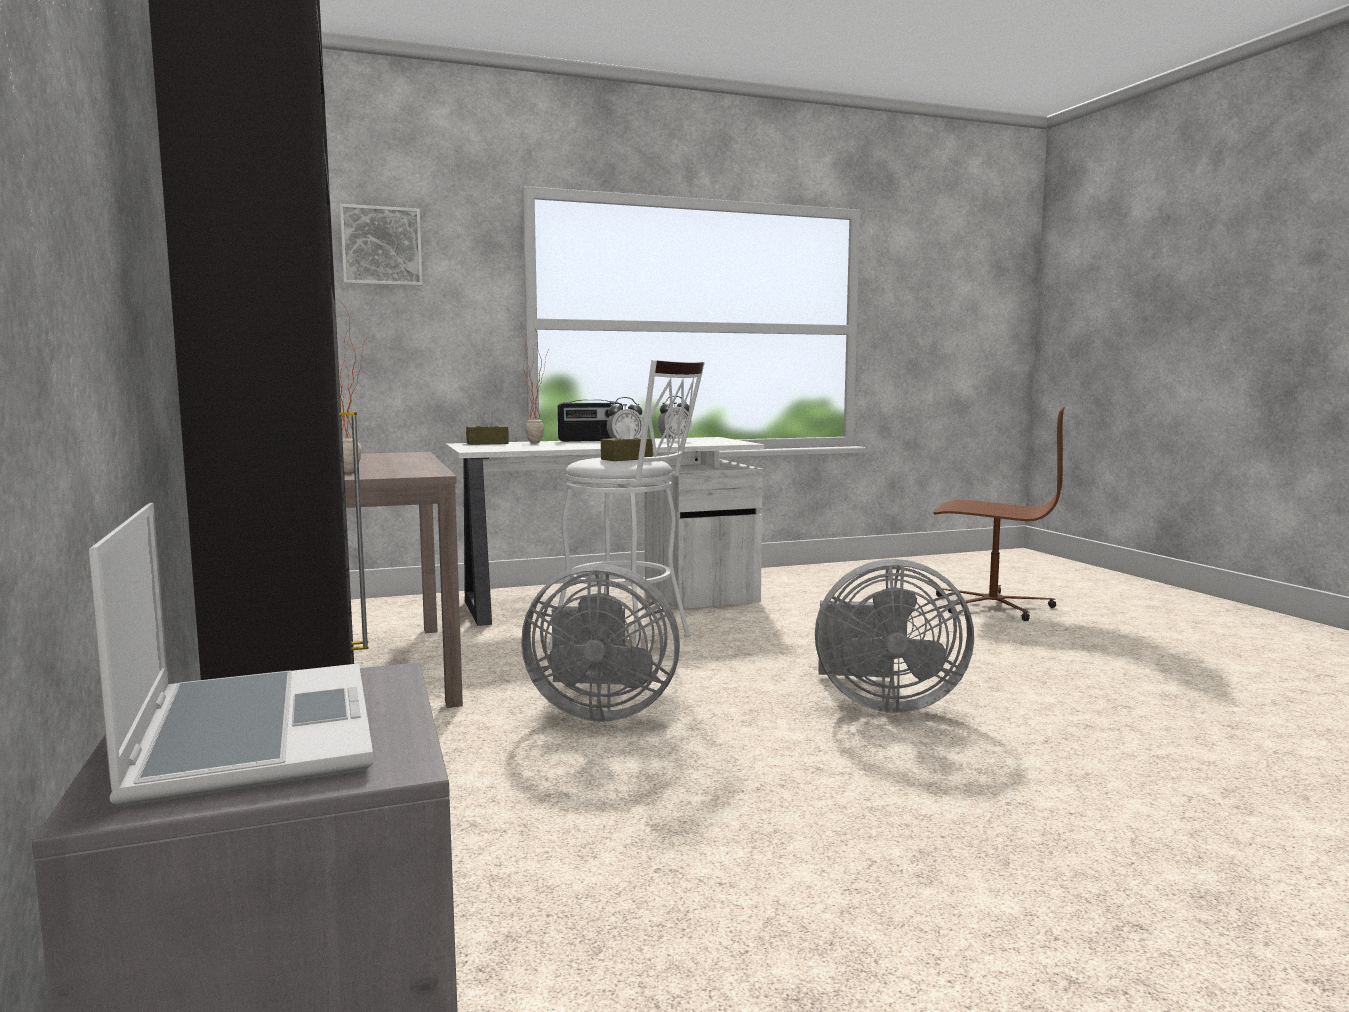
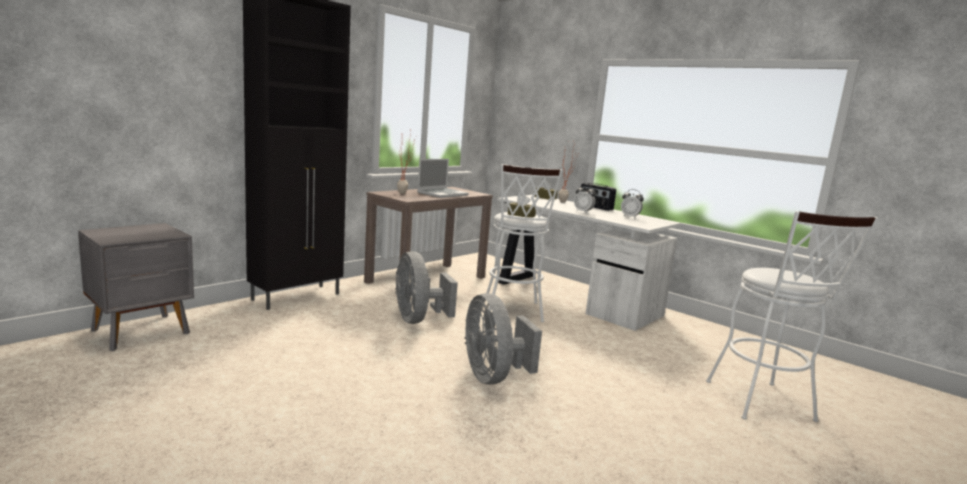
camera: 60 degrees right, 5 degrees up
laptop [89,503,373,806] -> laptop moved to [417,159,469,198]
picture [340,204,423,286] -> none
brown office chair [934,406,1066,621] -> white stool [706,211,878,422]

